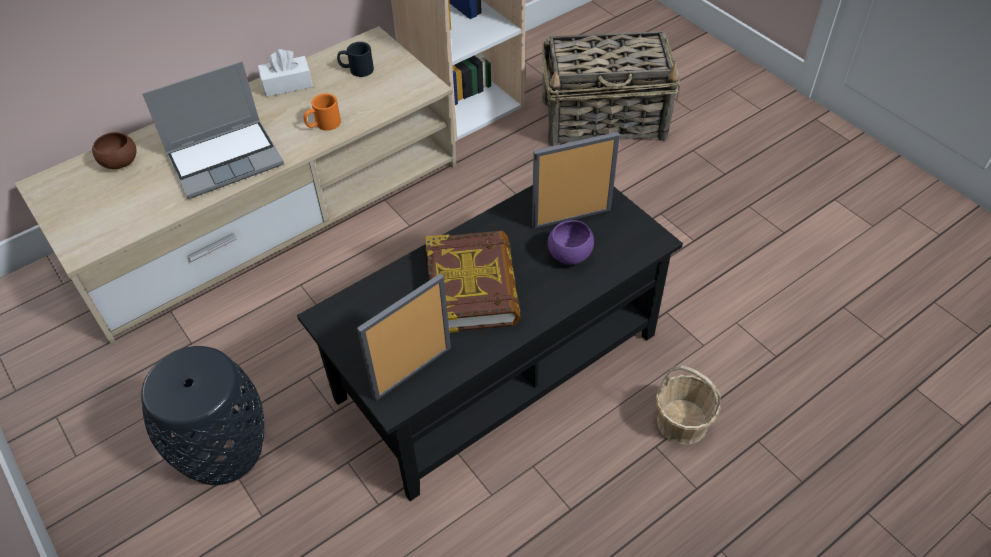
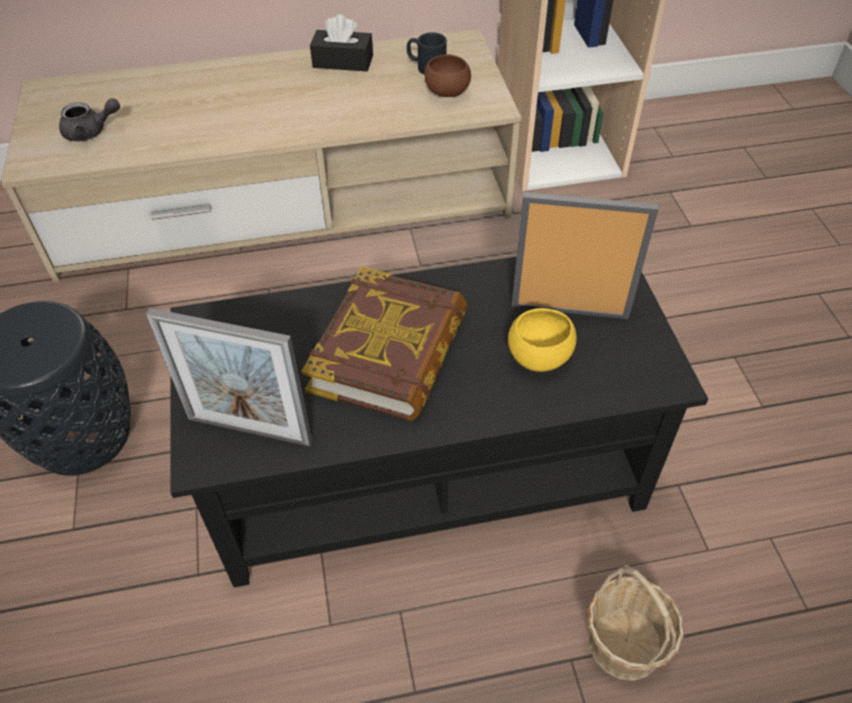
camera: 25 degrees right, 0 degrees up
brown bowl [92,132,137,169] -> brown bowl moved to [425,54,471,97]
laptop [142,61,284,199] -> none
white tissue box [258,49,313,97] -> black tissue box [310,15,373,71]
orange mug [304,93,341,131] -> none
picture frame [357,273,451,401] -> picture frame turned 150 degrees counterclockwise [146,308,312,446]
basket [542,31,680,146] -> none
purple bowl [548,220,594,265] -> yellow bowl [508,308,576,372]
none -> grey teapot [59,98,120,141]

